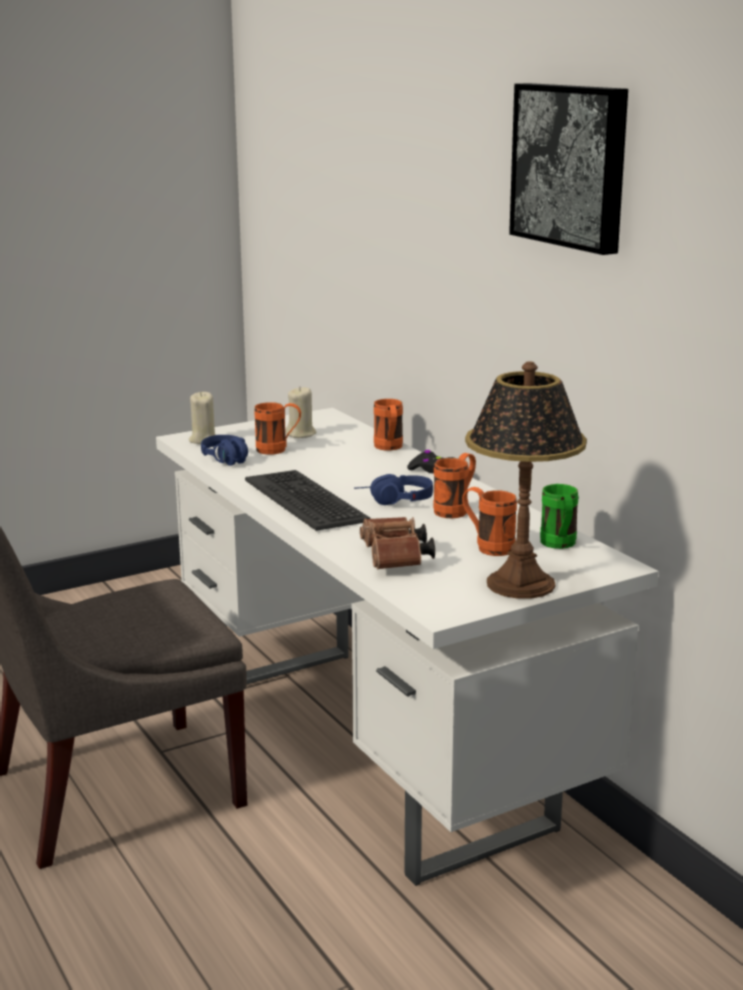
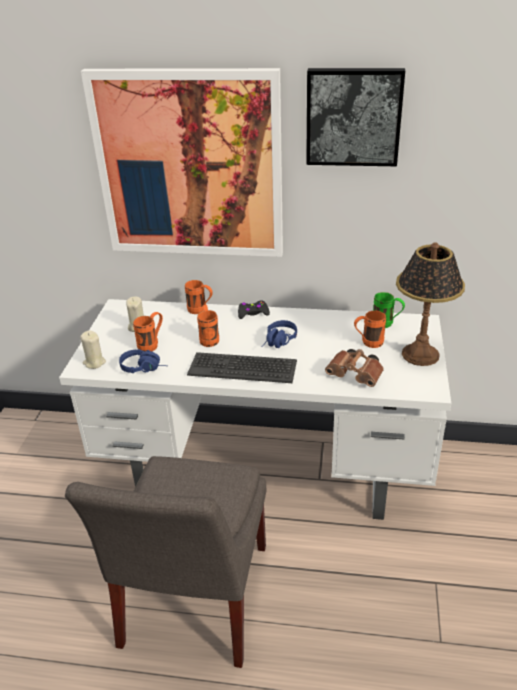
camera: 50 degrees left, 15 degrees up
orange mug [433,453,476,518] -> orange mug moved to [197,305,219,347]
none -> picture [81,68,283,257]

